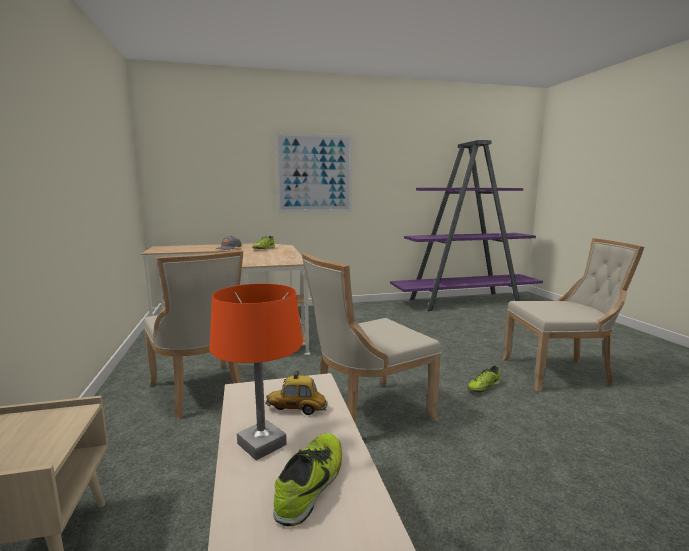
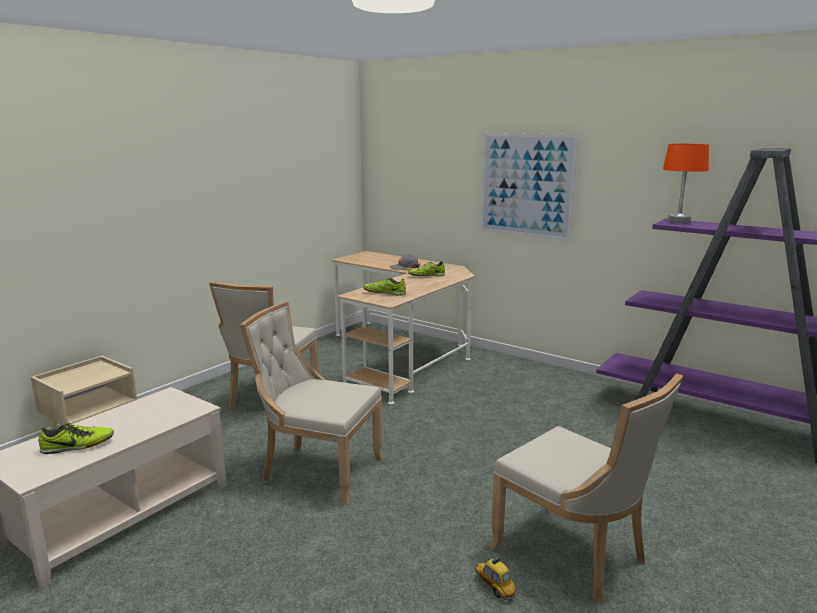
camera: 50 degrees right, 5 degrees up
orange table lamp [210,283,303,460] -> orange table lamp moved to [663,144,709,223]
toy car [266,370,327,415] -> toy car moved to [475,557,517,602]
shoe [468,365,500,392] -> shoe moved to [363,278,406,296]

